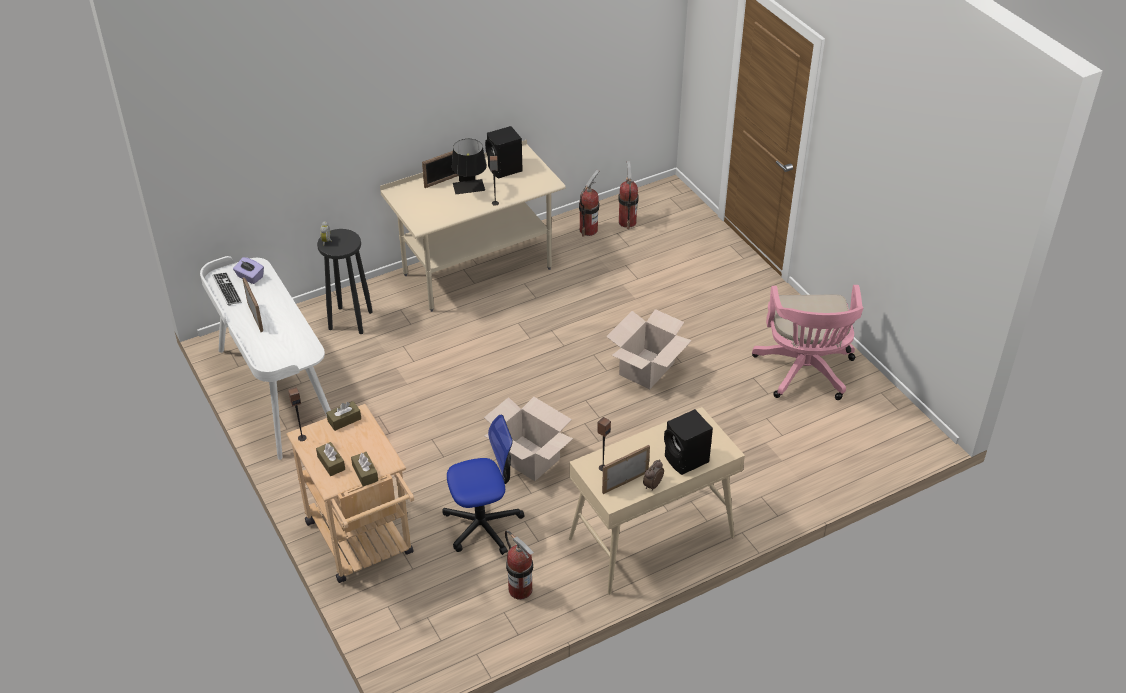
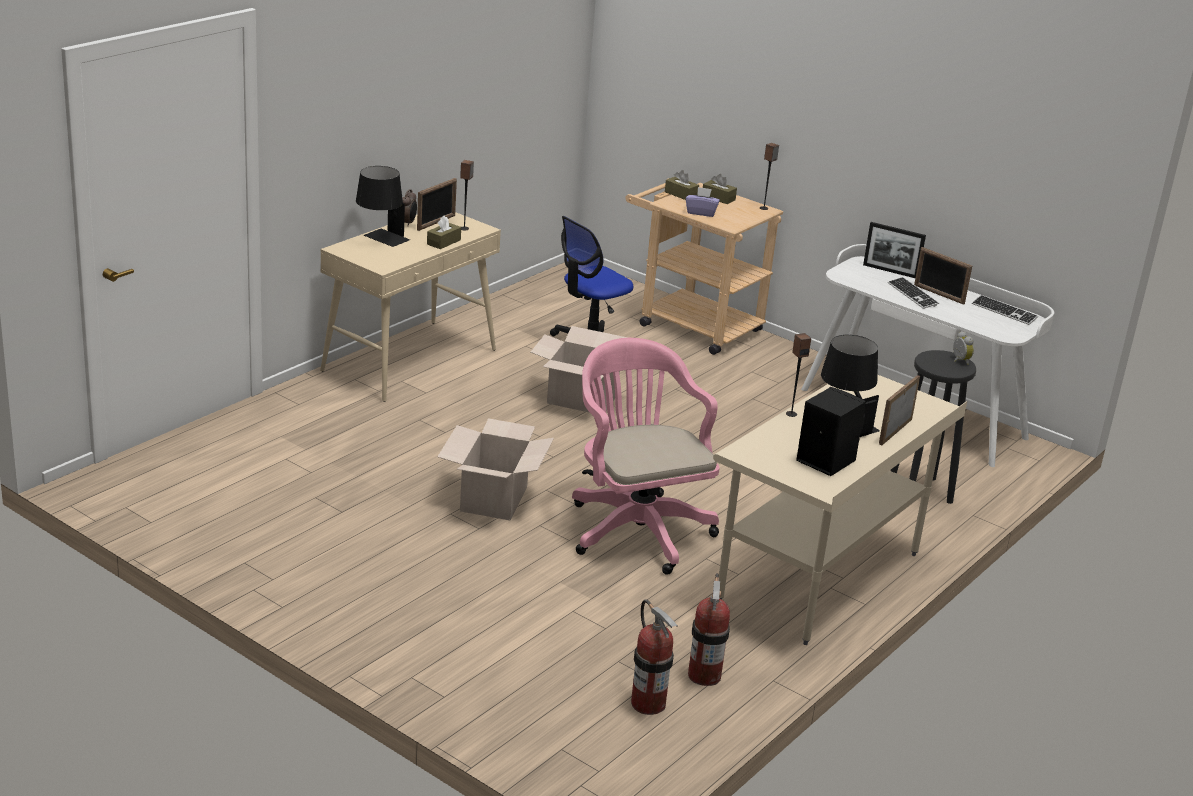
camera: 155 degrees right, 15 degrees down
purple tissue box [233,257,264,284] -> purple tissue box moved to [686,187,720,217]
brown tissue box [326,401,361,431] -> brown tissue box moved to [427,216,461,249]
fire extinguisher [505,530,534,600] -> none
black speaker [664,409,713,475] -> black table lamp [356,166,410,247]
pink office chair [752,285,863,400] -> pink office chair moved to [572,338,720,575]
none -> picture frame [863,222,926,278]
none -> keyboard [888,277,939,309]

